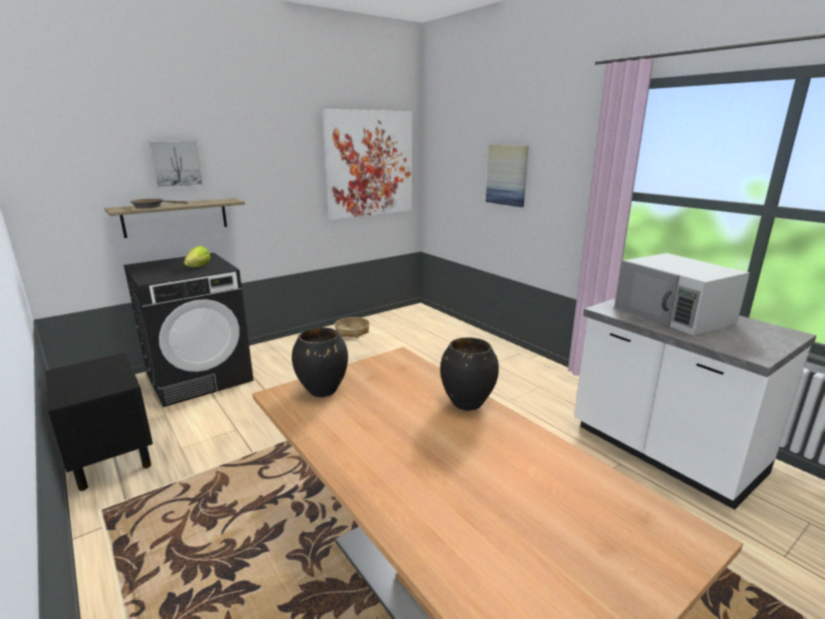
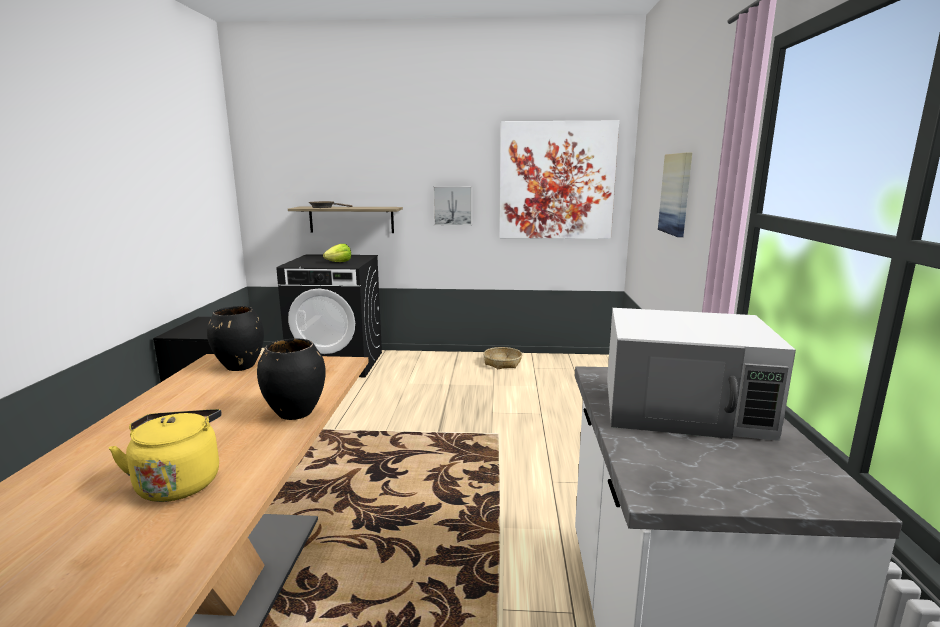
camera: 40 degrees right, 5 degrees down
picture [148,141,204,189] -> picture moved to [433,186,472,226]
white microwave [614,253,750,335] -> white microwave turned 90 degrees counterclockwise [607,308,796,441]
none -> yellow kettle [109,409,222,502]

